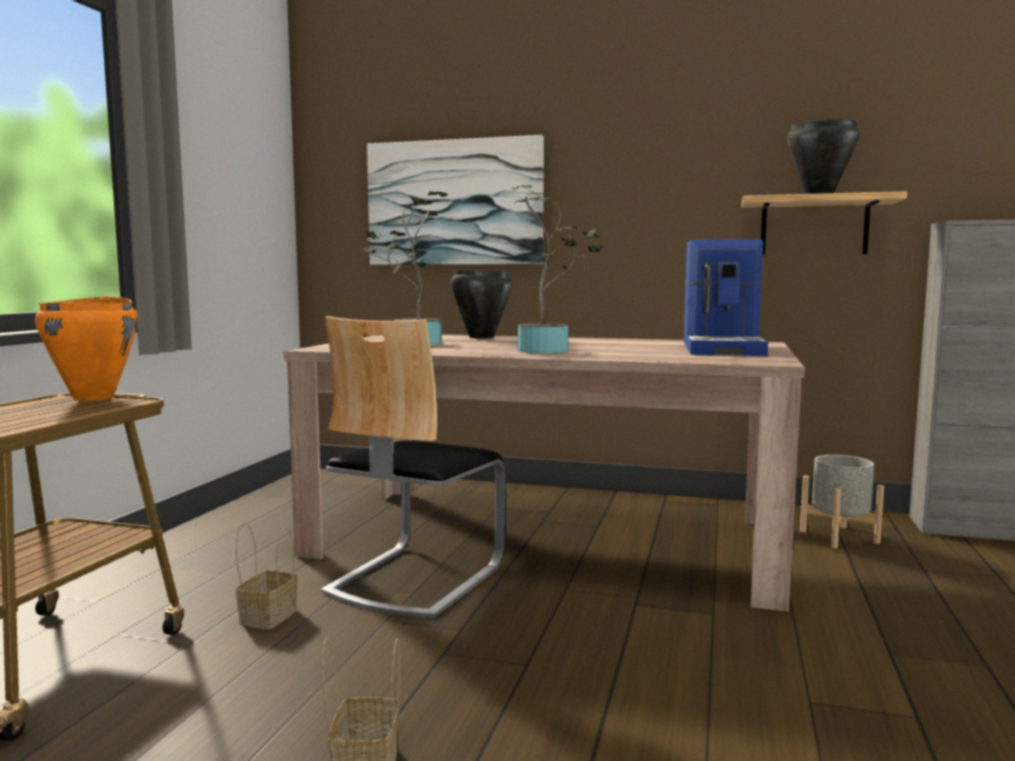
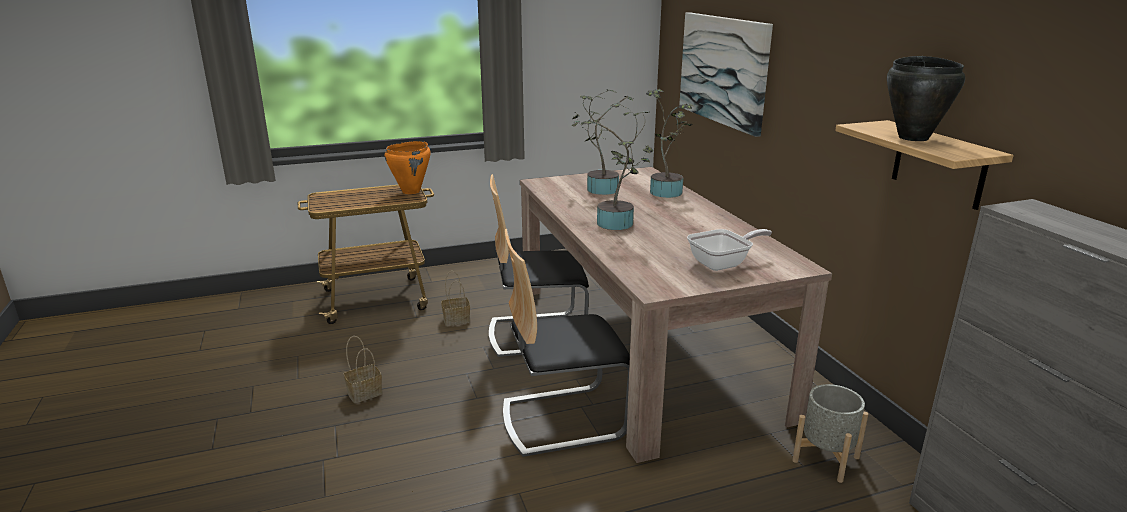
camera: 55 degrees right, 15 degrees up
black cooking pot [451,269,512,339] -> potted plant [646,89,695,198]
coffee machine [684,239,768,356] -> frying pan [687,229,772,271]
none -> chair [503,229,630,457]

